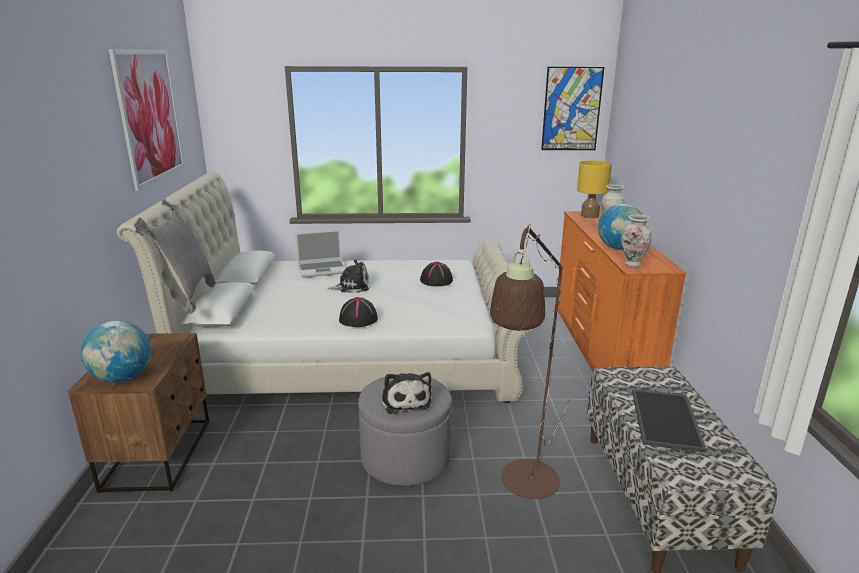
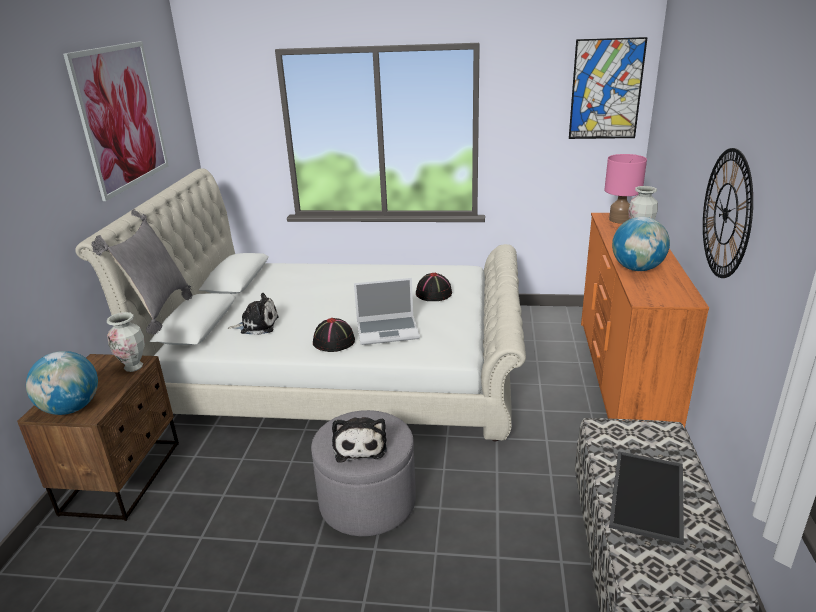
camera: 10 degrees right, 5 degrees up
laptop [295,230,346,278] -> laptop moved to [354,278,420,345]
plush toy [327,259,369,293] -> plush toy moved to [228,293,279,335]
brown floor lamp [490,224,570,499] -> none
yellow table lamp [577,161,612,218] -> pink table lamp [604,154,647,223]
vase [622,214,652,267] -> vase moved to [107,312,145,372]
none -> wall clock [703,148,753,278]

